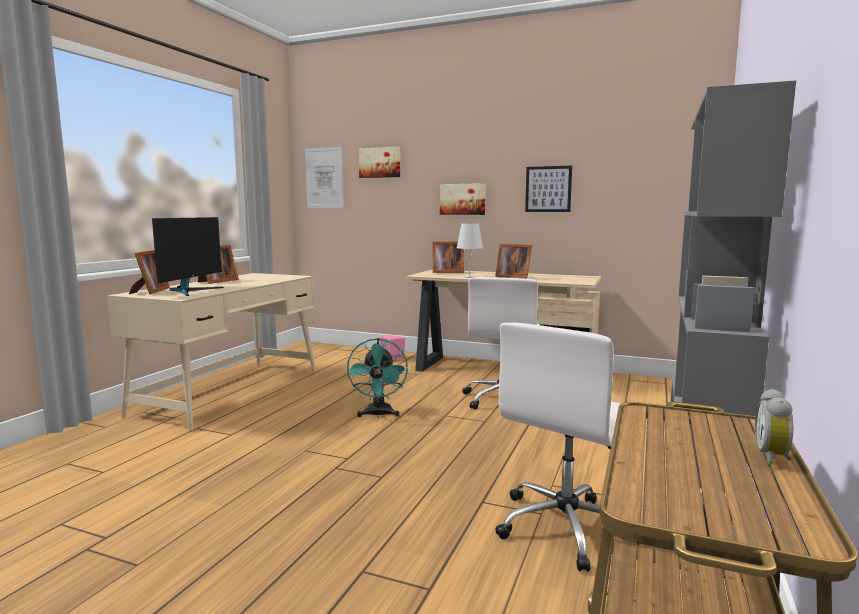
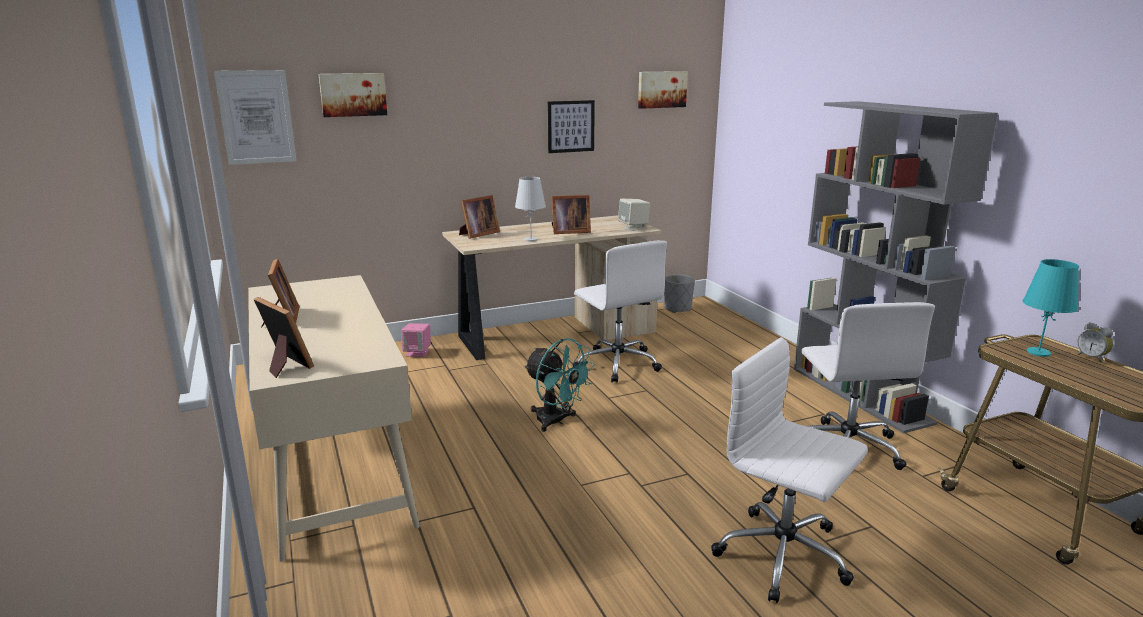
camera: 45 degrees left, 10 degrees up
monitor [152,217,224,296] -> none
picture [440,183,485,215] -> picture moved to [638,71,688,109]
none -> beige speaker [618,199,650,231]
none -> grey planter [664,274,695,313]
none -> white office chair [711,337,868,603]
none -> turquoise table lamp [1022,259,1079,357]

